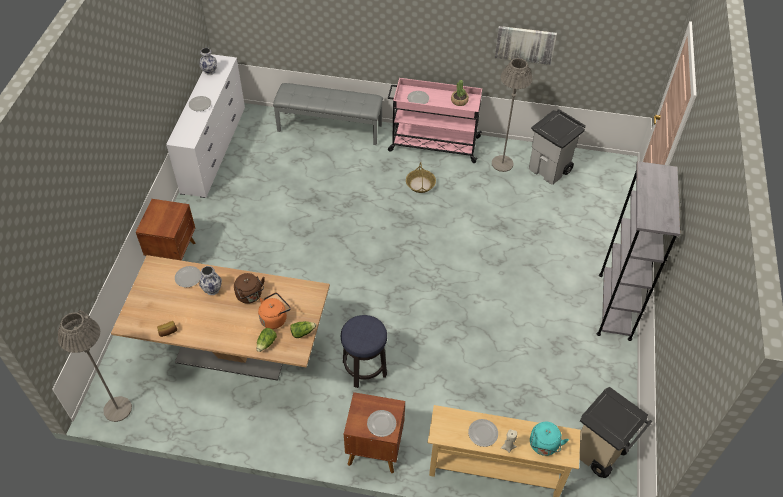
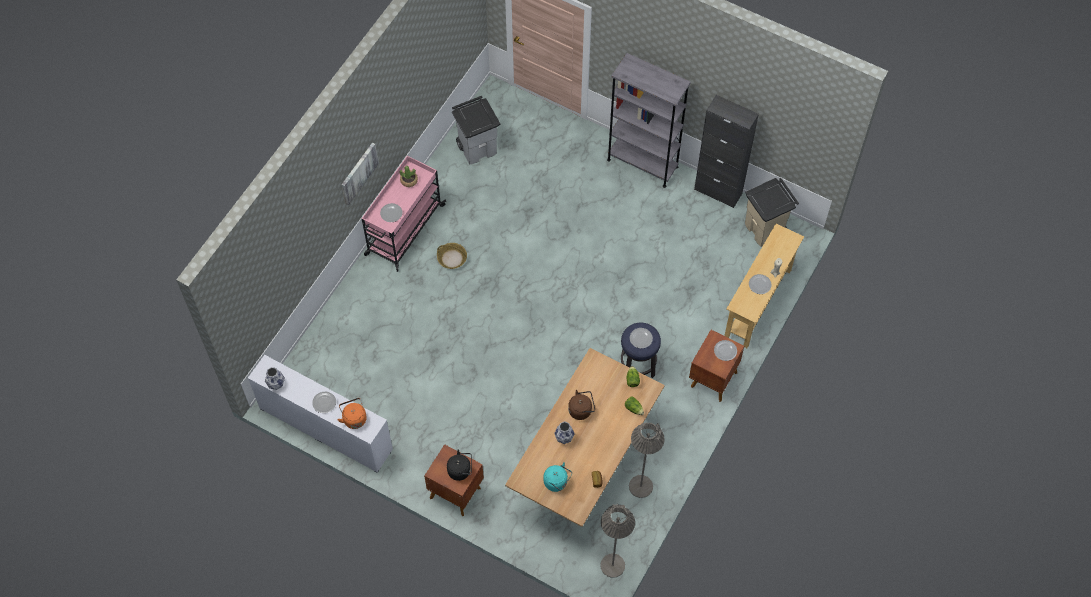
camera: 70 degrees left, 10 degrees up
plate [175,266,201,288] -> plate moved to [630,328,653,348]
orange kettle [258,292,291,329] -> orange kettle moved to [337,398,367,429]
grey bench [273,83,383,145] -> none
grey floor lamp [492,58,532,172] -> grey floor lamp moved to [629,423,665,498]
picture [495,26,557,65] -> picture moved to [342,142,379,205]
turquoise kettle [530,422,569,456] -> turquoise kettle moved to [544,462,572,492]
none -> black kettle [447,449,472,481]
none -> black cabinet [694,95,759,208]

